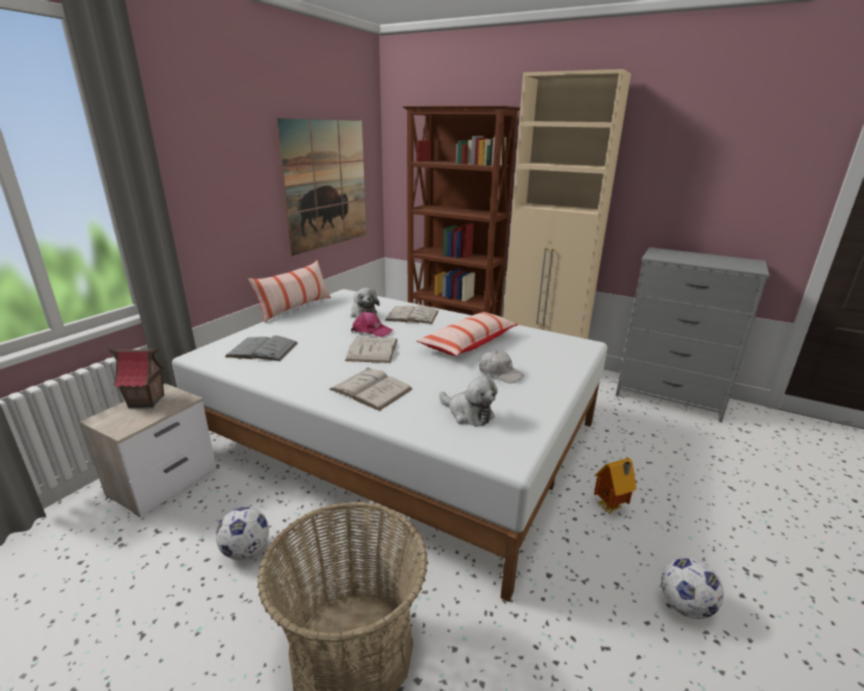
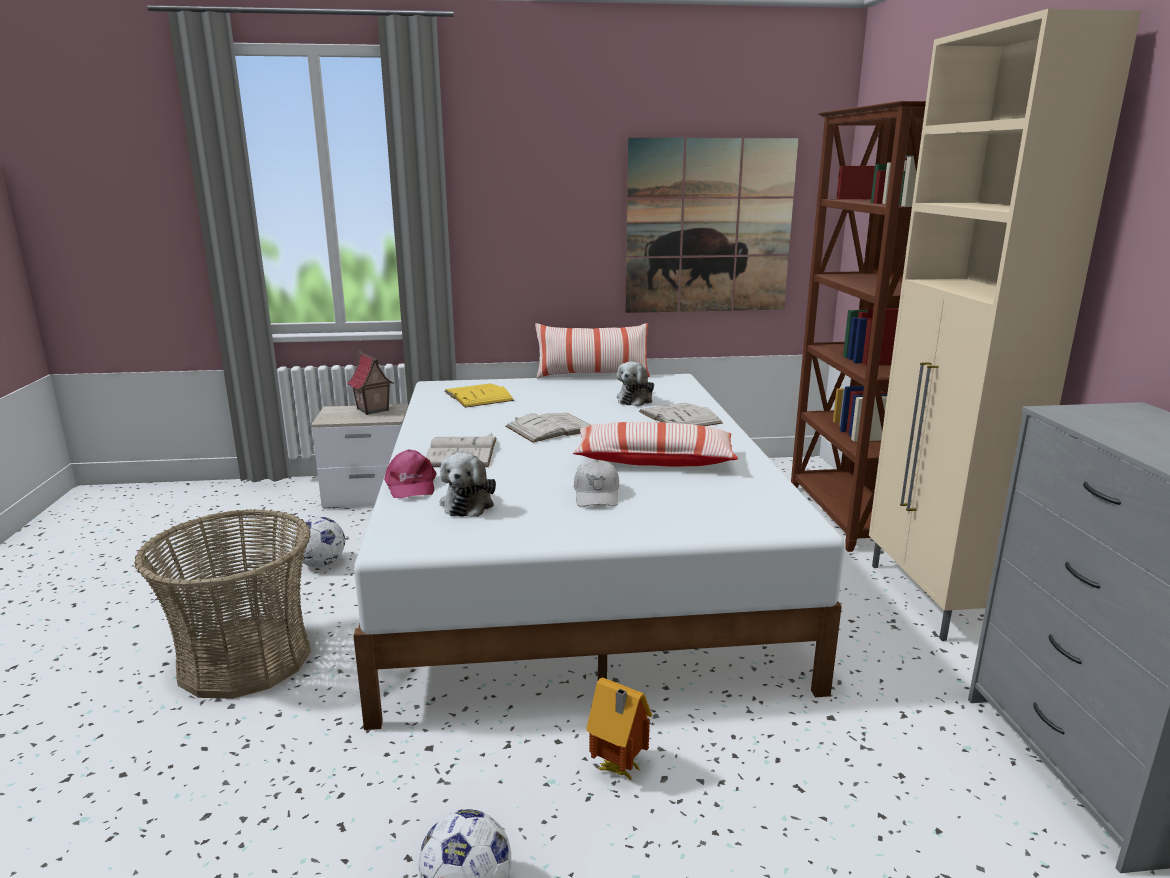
camera: 55 degrees right, 5 degrees down
grey book [225,335,298,361] -> yellow book [444,383,514,408]
pink cap [351,312,393,337] -> pink cap moved to [384,450,437,498]

